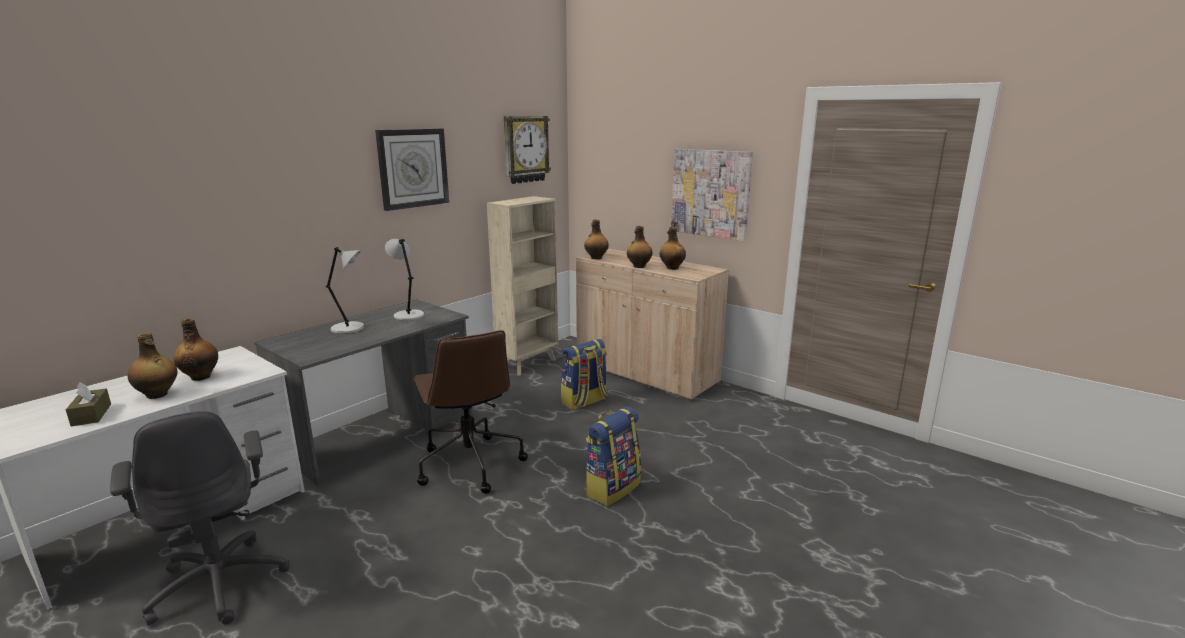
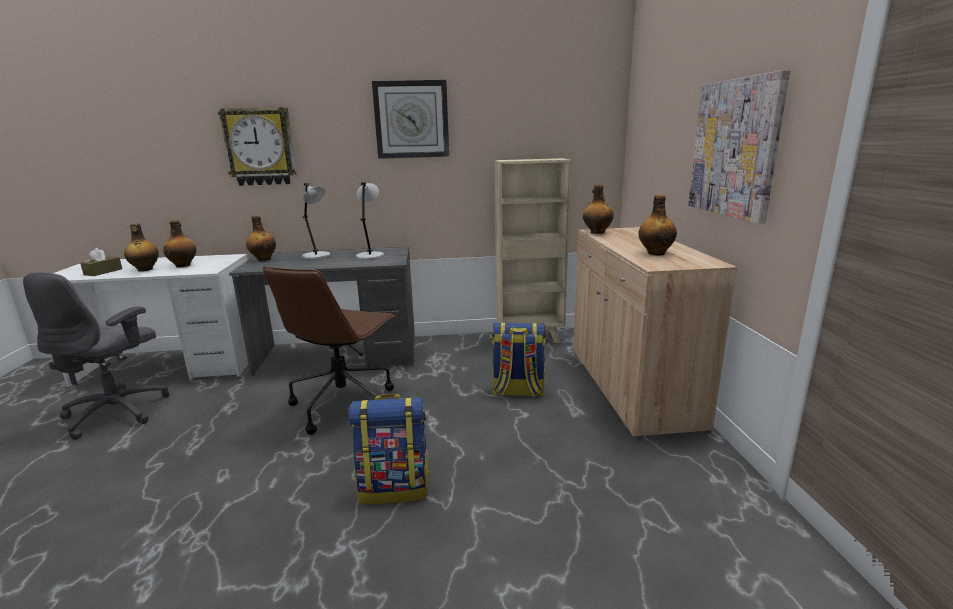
camera: 45 degrees right, 0 degrees up
wall clock [504,116,551,184] -> wall clock moved to [218,107,297,186]
bottle [627,226,653,268] -> bottle moved to [246,215,276,261]

